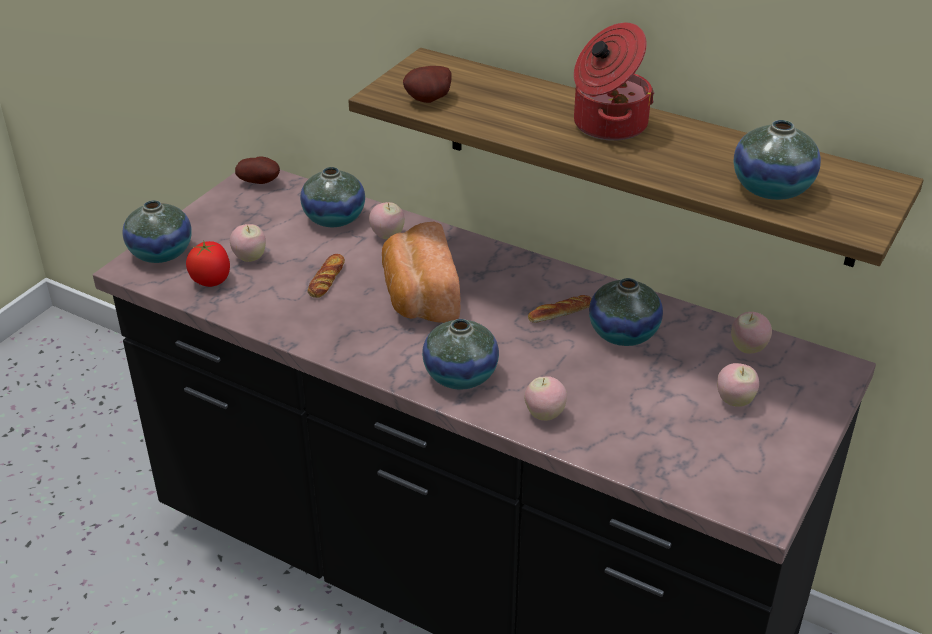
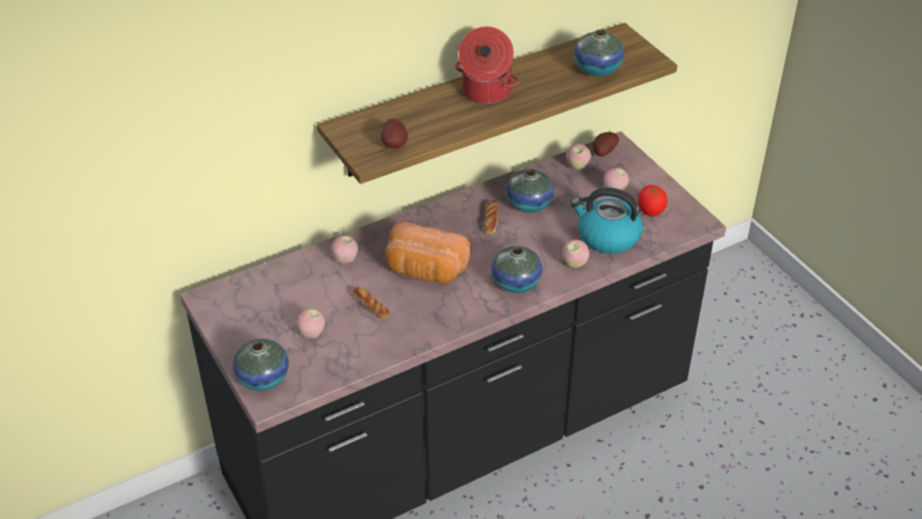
camera: 60 degrees left, 5 degrees up
tomato [186,241,230,287] -> tomato moved to [638,185,667,216]
potato [235,157,280,184] -> potato moved to [592,132,619,157]
vase [300,167,365,227] -> none
none -> kettle [571,188,643,254]

